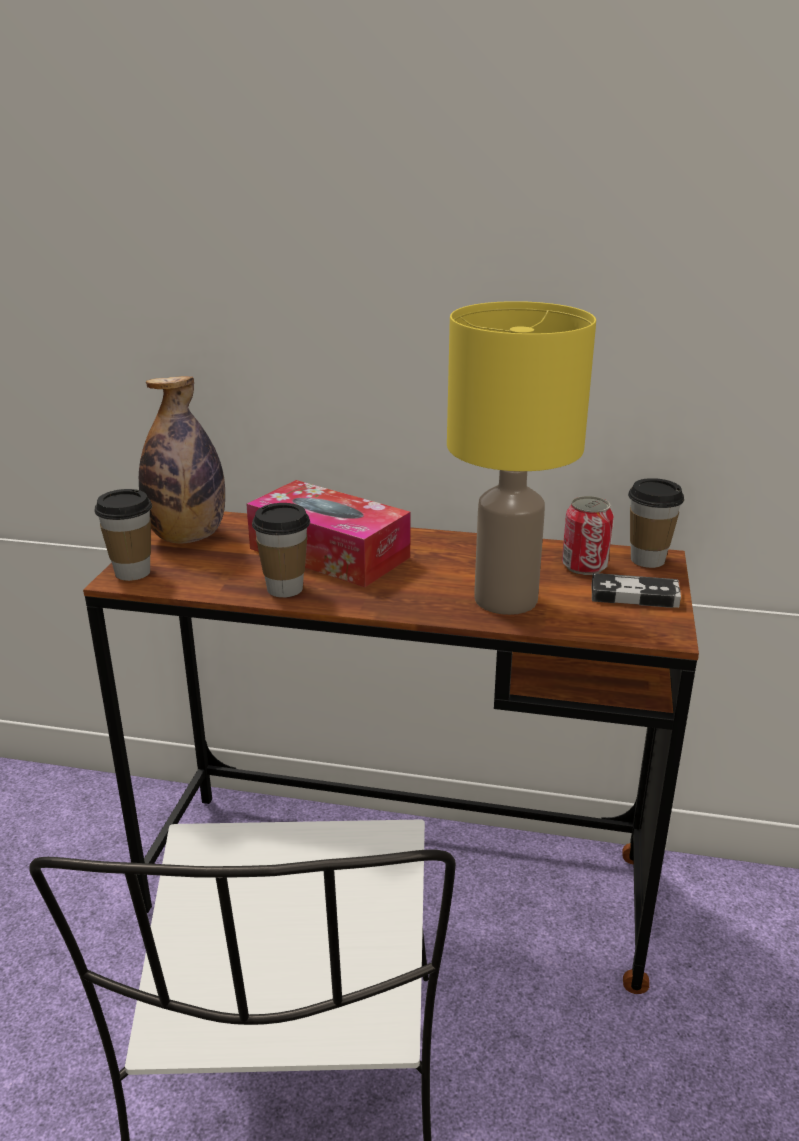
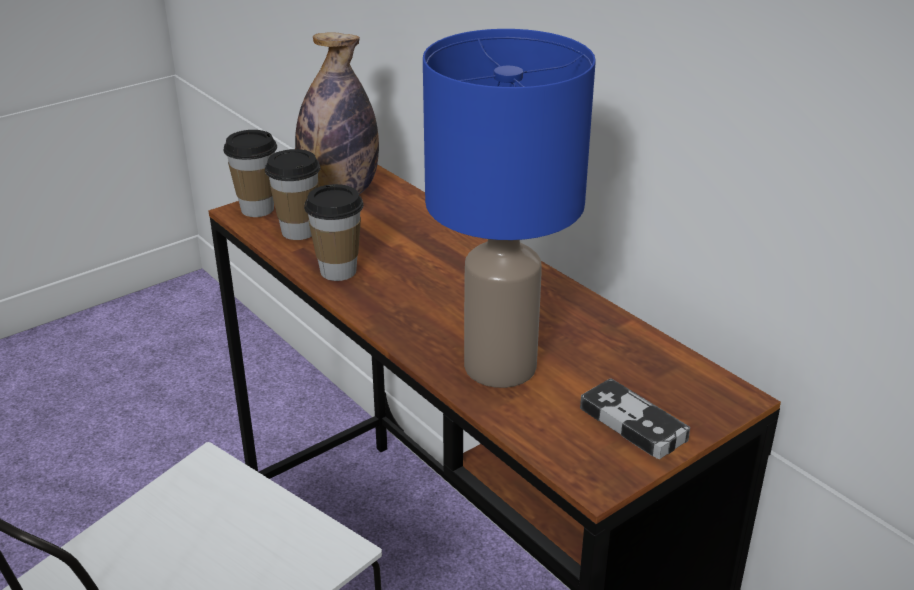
camera: 40 degrees right, 5 degrees up
tissue box [246,480,411,587] -> none
yellow table lamp [447,301,596,615] -> blue table lamp [423,29,596,388]
can [562,496,614,575] -> none
cup [628,478,684,568] -> cup moved to [265,149,320,240]

